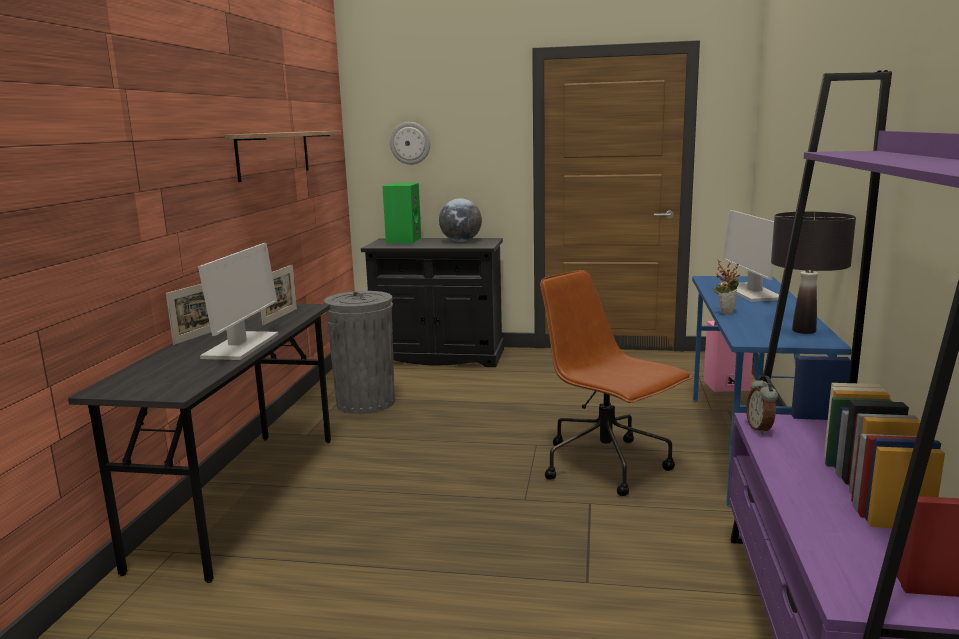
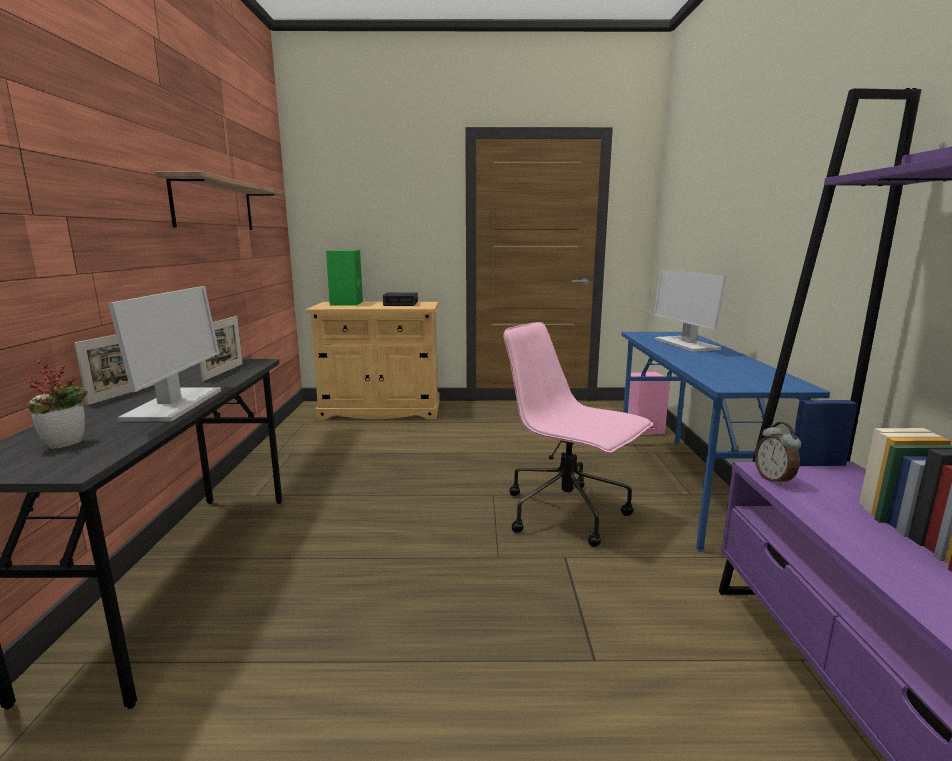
camera: 10 degrees left, 0 degrees up
grey trash can [324,291,395,414] -> none
black cabinet [361,238,504,367] -> beige cabinet [306,302,440,420]
wall clock [390,122,430,165] -> none
globe [439,199,482,242] -> alarm clock [383,292,418,306]
brown office chair [540,270,692,496] -> pink office chair [503,322,653,547]
potted plant [714,260,740,315] -> potted plant moved to [26,359,88,449]
black table lamp [771,212,856,334] -> none

